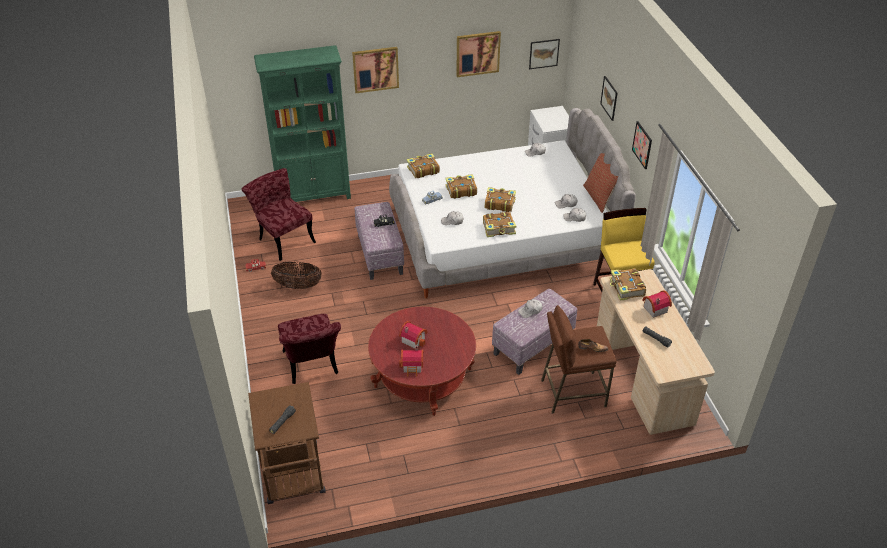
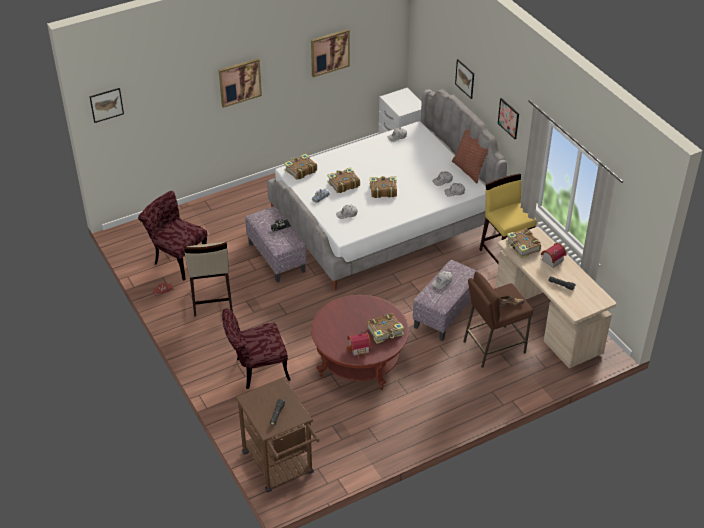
camera: 15 degrees left, 0 degrees up
green bookcase [254,45,351,202] -> none
basket [271,262,322,289] -> beige stool [184,242,233,317]
red chair [278,314,341,384] -> red chair turned 105 degrees clockwise [222,308,291,389]
toy house [399,321,428,349] -> none
book [483,212,516,237] -> book moved to [367,313,404,344]
picture [529,39,560,69] -> picture moved to [89,88,124,123]

